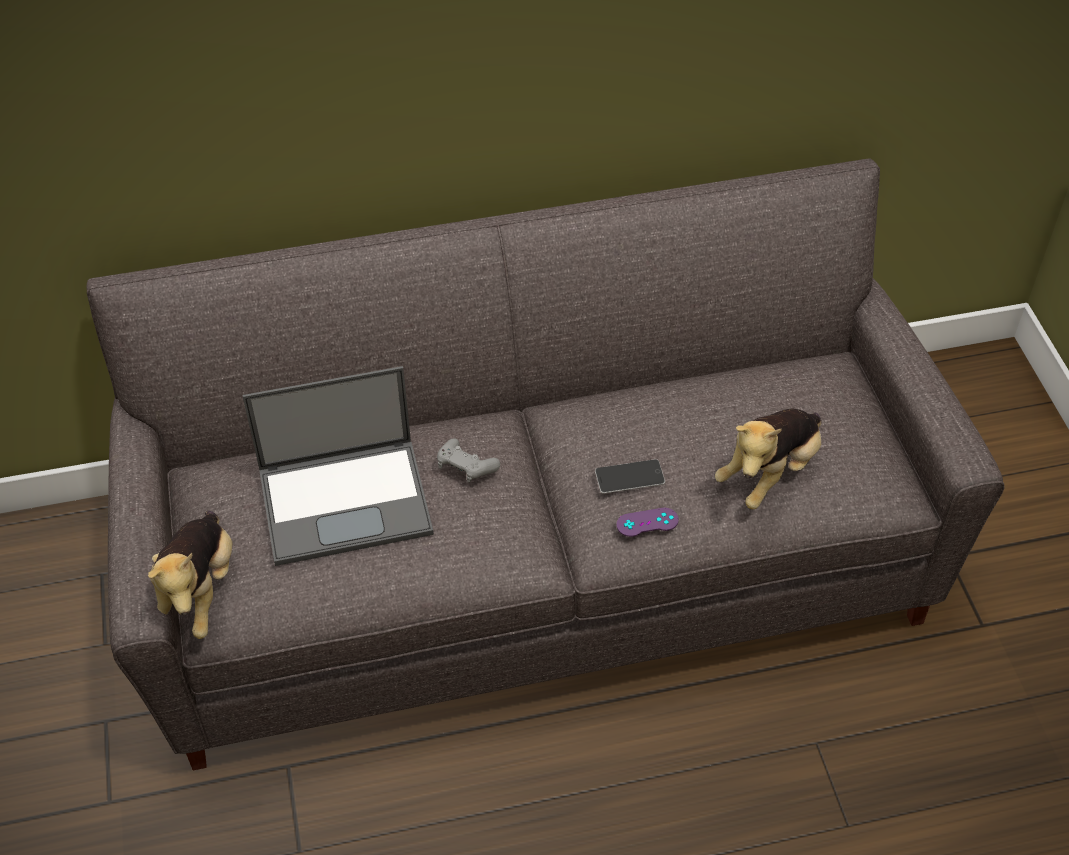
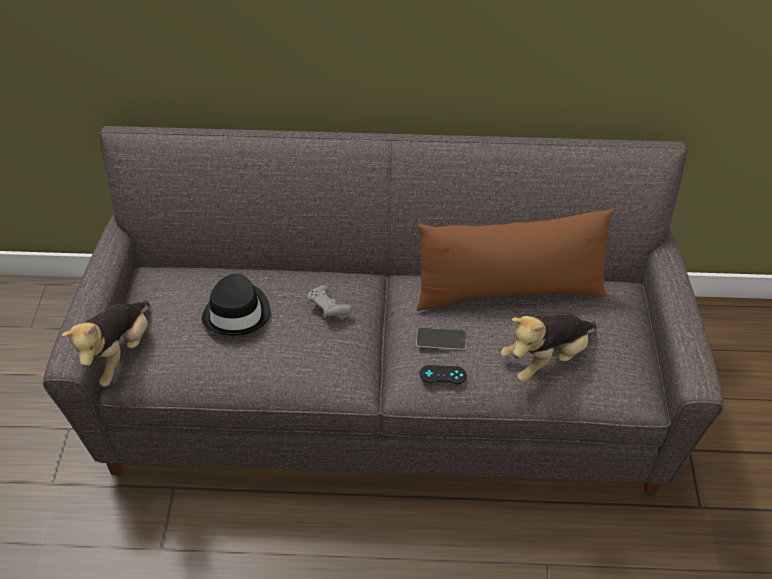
camera: 15 degrees right, 0 degrees up
laptop [242,366,434,566] -> black hat [202,274,271,336]
purple game controller [616,508,679,537] -> black game controller [419,365,467,384]
none -> brown pillow [416,209,615,311]

